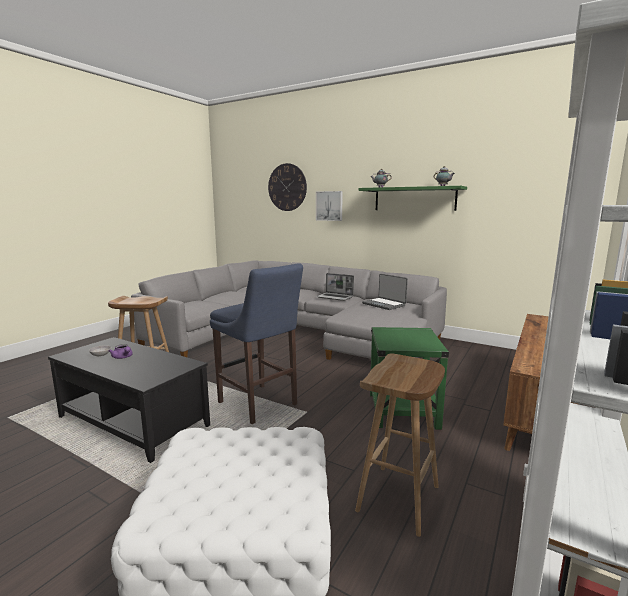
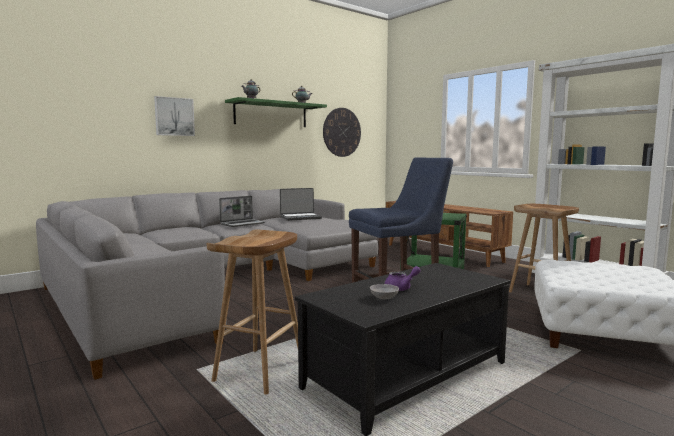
camera: 70 degrees left, 5 degrees down
wall clock [268,163,307,211] -> wall clock moved to [323,108,361,157]

